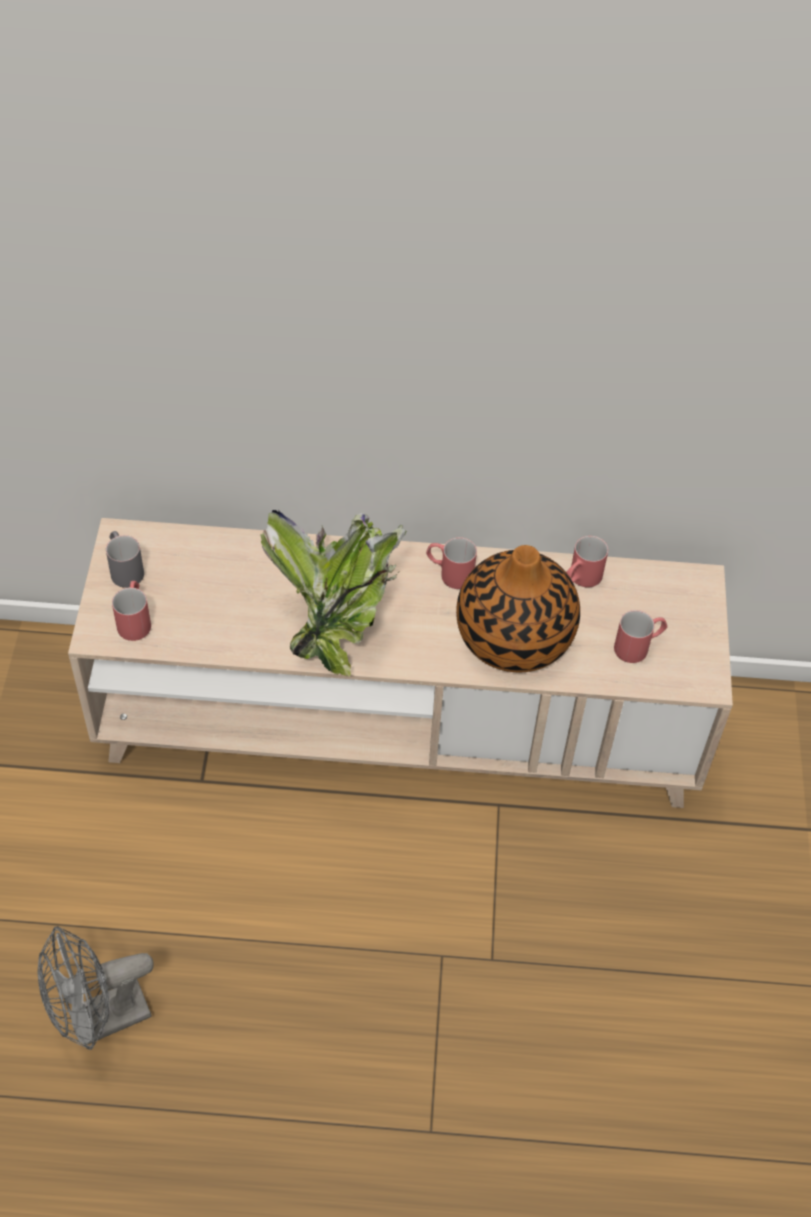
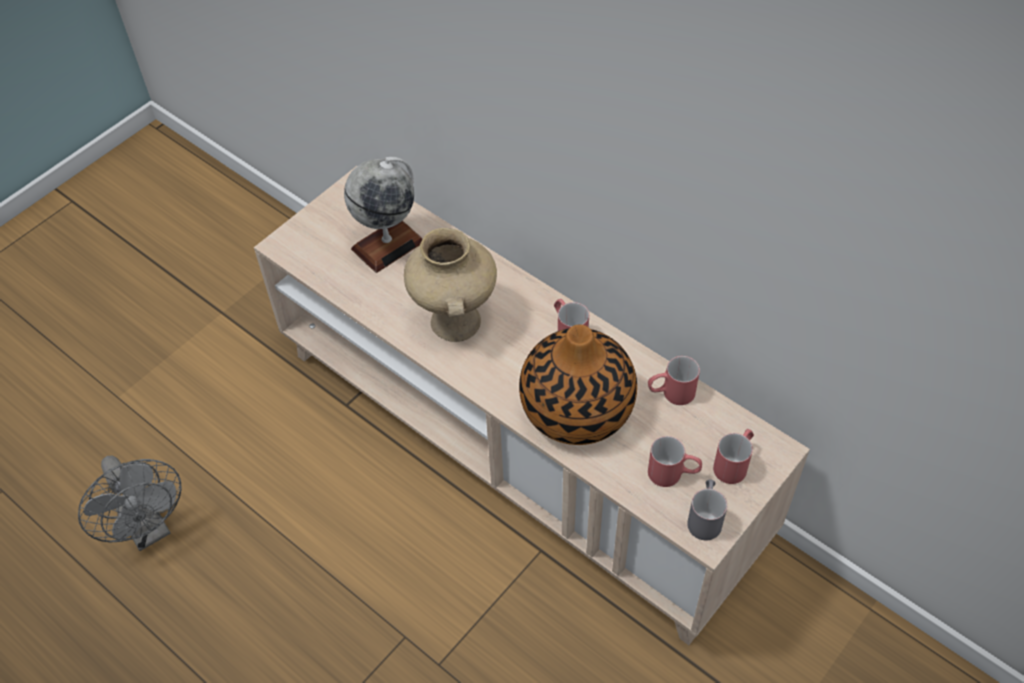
camera: 40 degrees right, 0 degrees up
grey fan [37,926,154,1050] -> grey fan turned 135 degrees counterclockwise [78,456,182,551]
grey mug [106,531,144,588] -> grey mug moved to [687,480,727,540]
red mug [112,581,151,641] -> red mug moved to [713,429,754,484]
potted plant [261,510,406,676] -> beige vase [404,228,497,342]
none -> globe [344,157,423,273]

